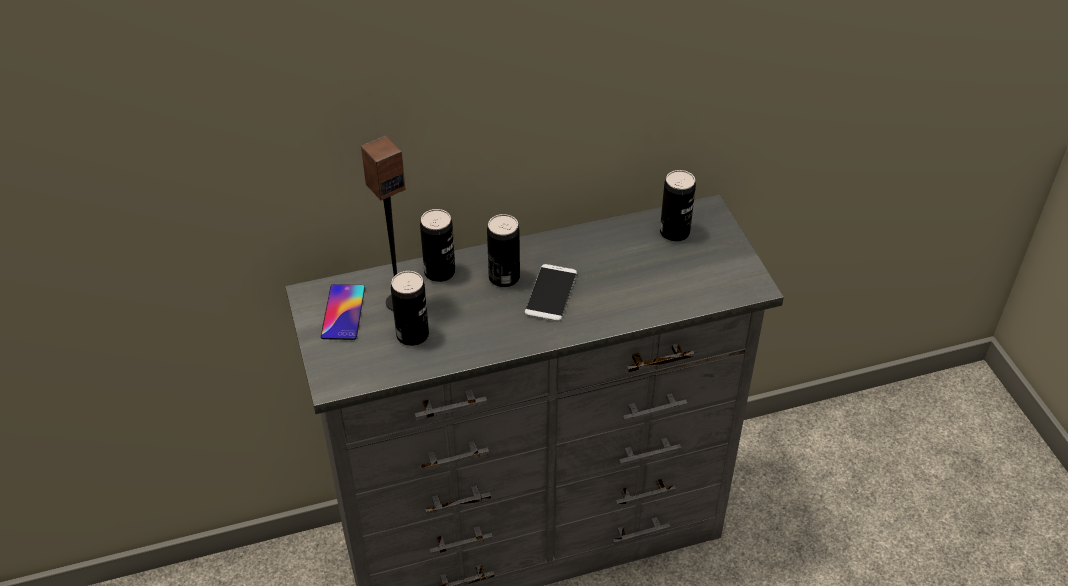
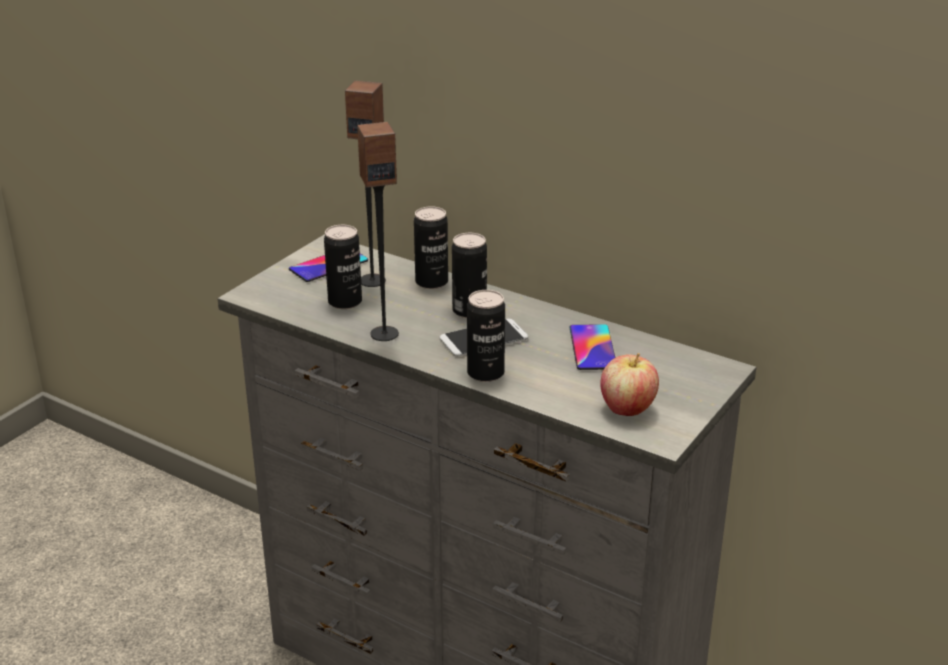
camera: 50 degrees right, 15 degrees down
can [660,170,696,241] -> can moved to [467,290,505,382]
none -> speaker [357,122,399,341]
none -> phone [570,324,616,370]
none -> apple [600,353,659,416]

